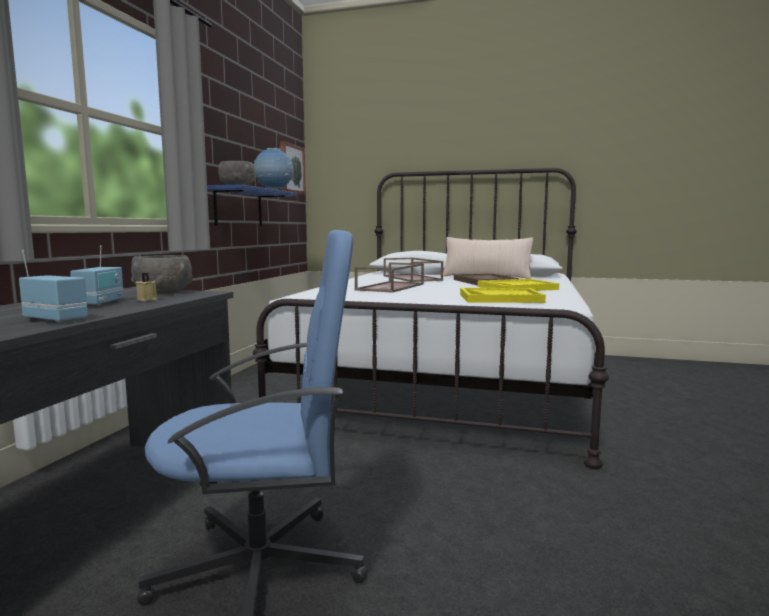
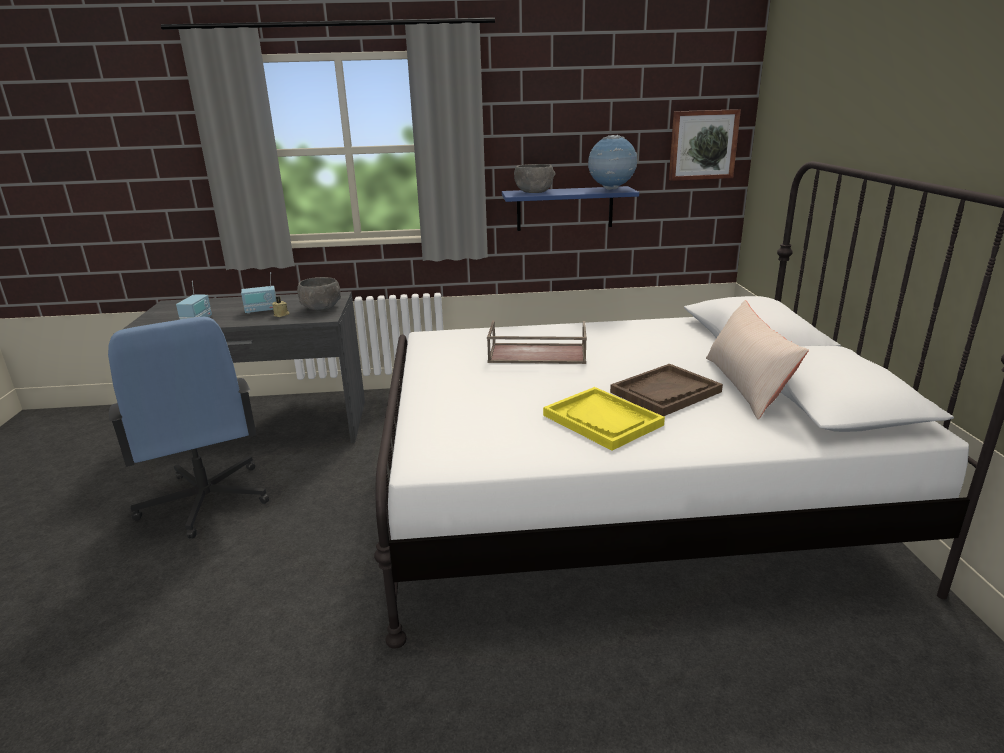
camera: 70 degrees right, 15 degrees up
brown tray [383,258,443,282] -> none
yellow tray [460,288,546,303] -> none

